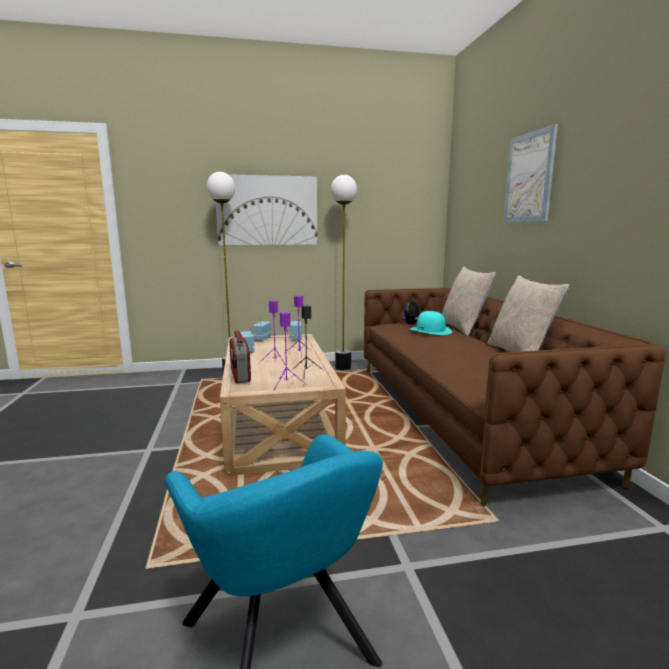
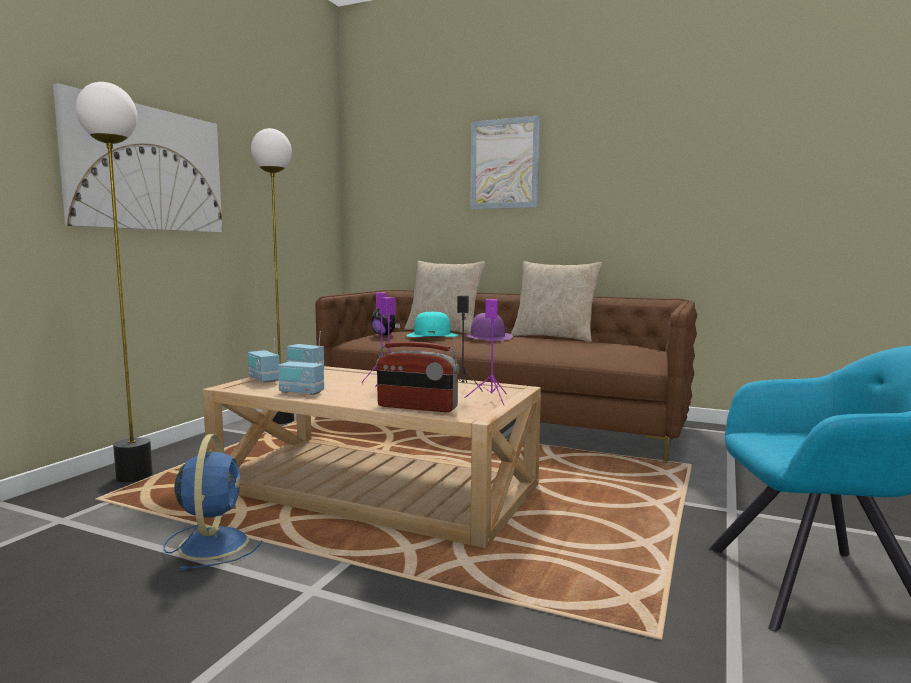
camera: 55 degrees left, 5 degrees down
none -> blue fan [163,434,262,571]
none -> purple hat [464,313,513,341]

